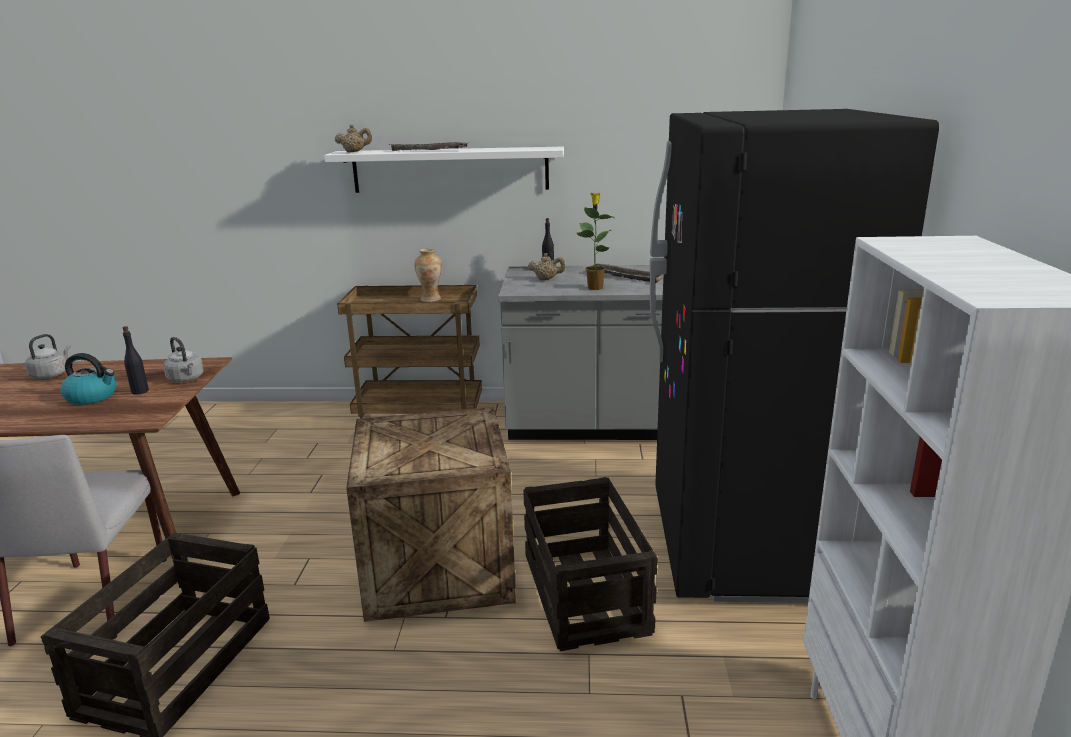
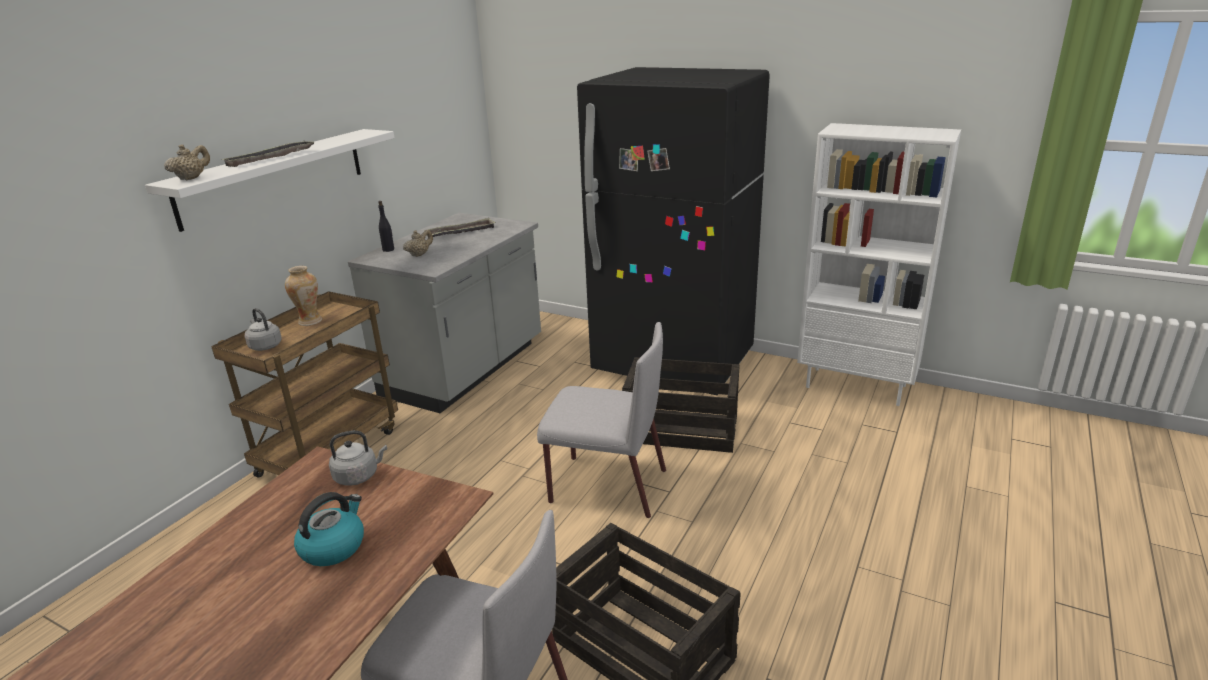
camera: 65 degrees left, 5 degrees up
grey kettle [25,334,71,379] -> grey kettle moved to [245,308,282,351]
black bottle [123,326,149,395] -> none
crate [346,407,516,622] -> grey chair [537,322,666,518]
potted plant [576,193,615,290] -> none

